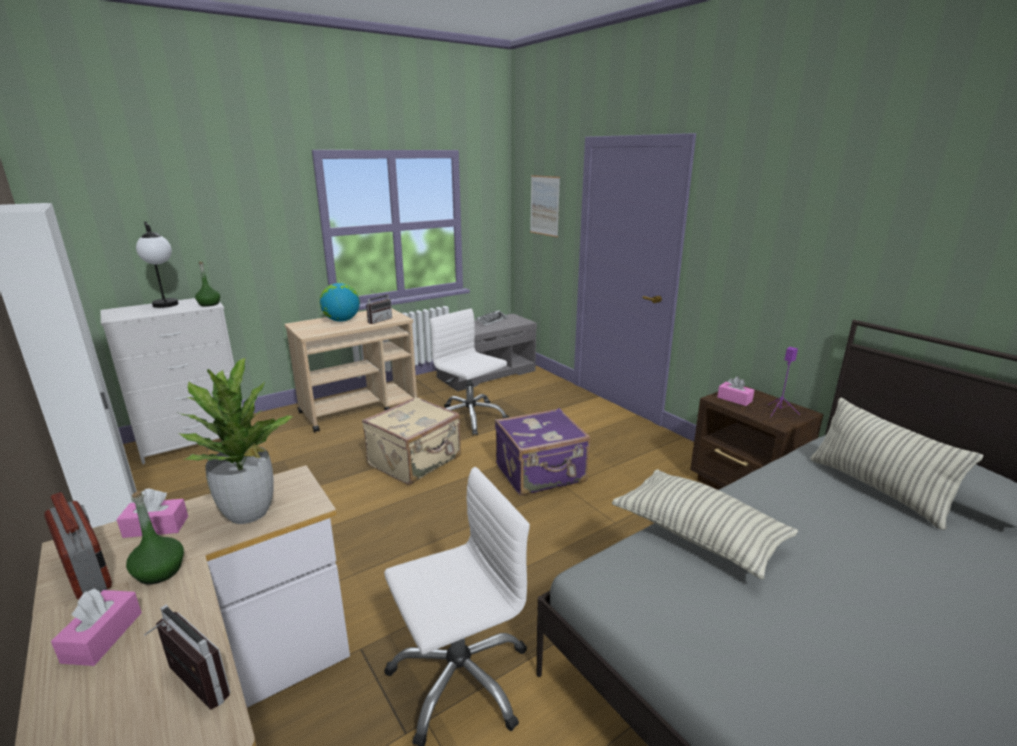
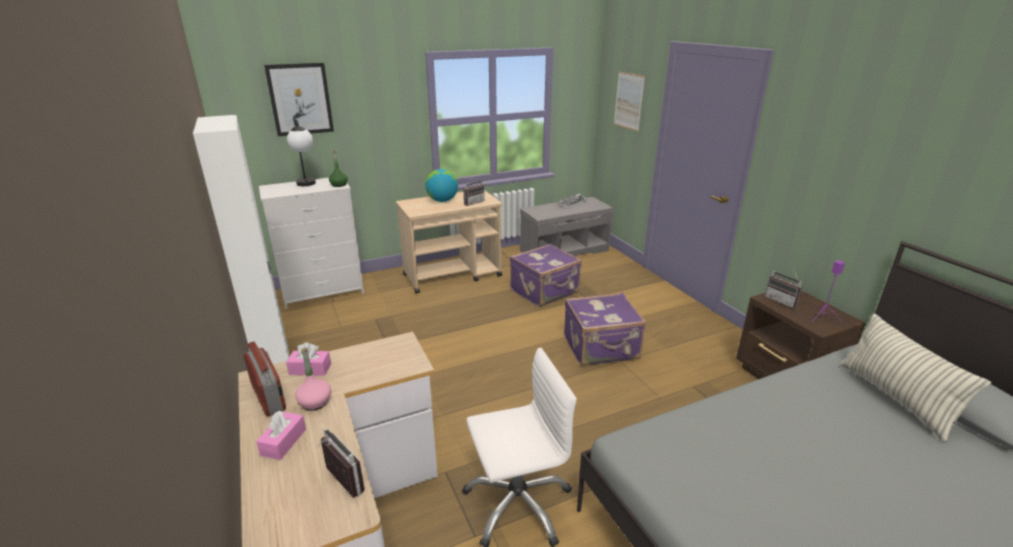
camera: 10 degrees right, 5 degrees up
green bottle [126,491,184,585] -> pink bottle [295,348,331,411]
potted plant [179,358,293,524] -> none
beige suitcase [362,397,461,485] -> none
white office chair [430,309,509,436] -> purple suitcase [510,244,582,307]
pillow [612,470,798,579] -> none
pink tissue box [717,376,754,406] -> radio [765,265,802,308]
none -> picture [264,63,334,136]

